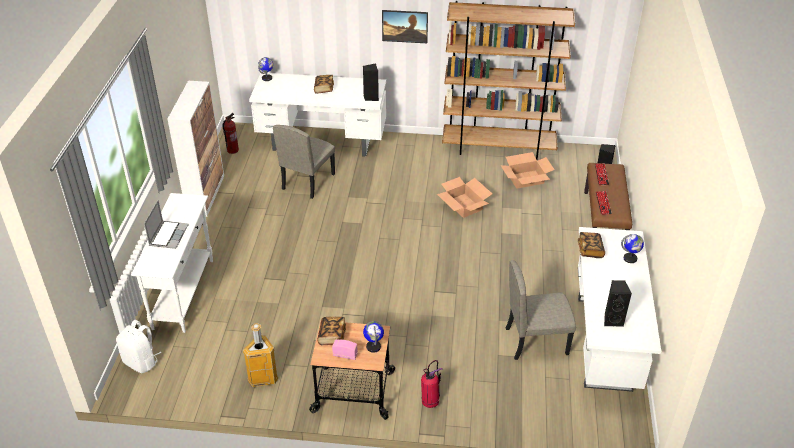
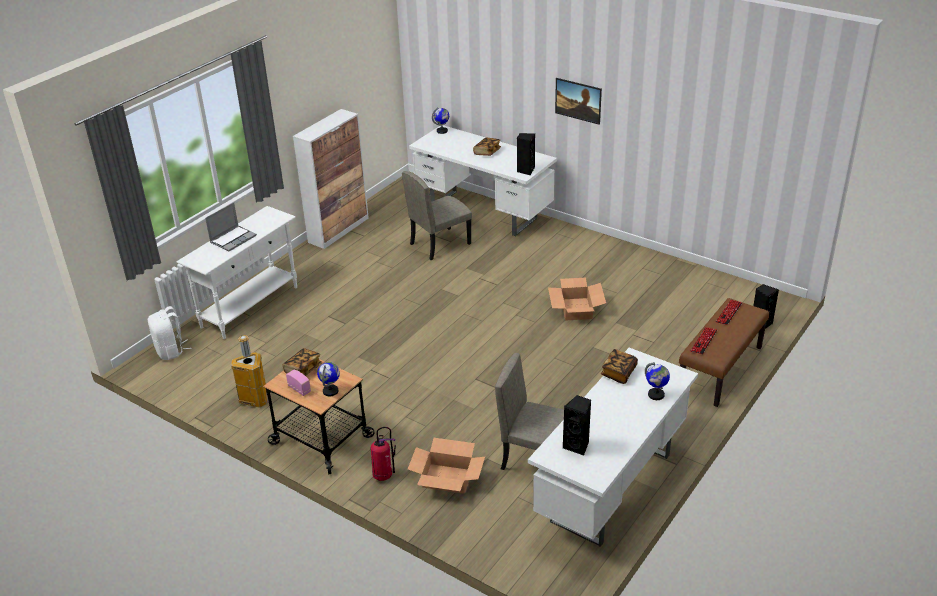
camera: 30 degrees right, 5 degrees down
fire extinguisher [223,113,239,154] -> none
brown bookcase [442,1,575,160] -> none
cardboard box [500,152,555,189] -> cardboard box moved to [408,438,485,494]

